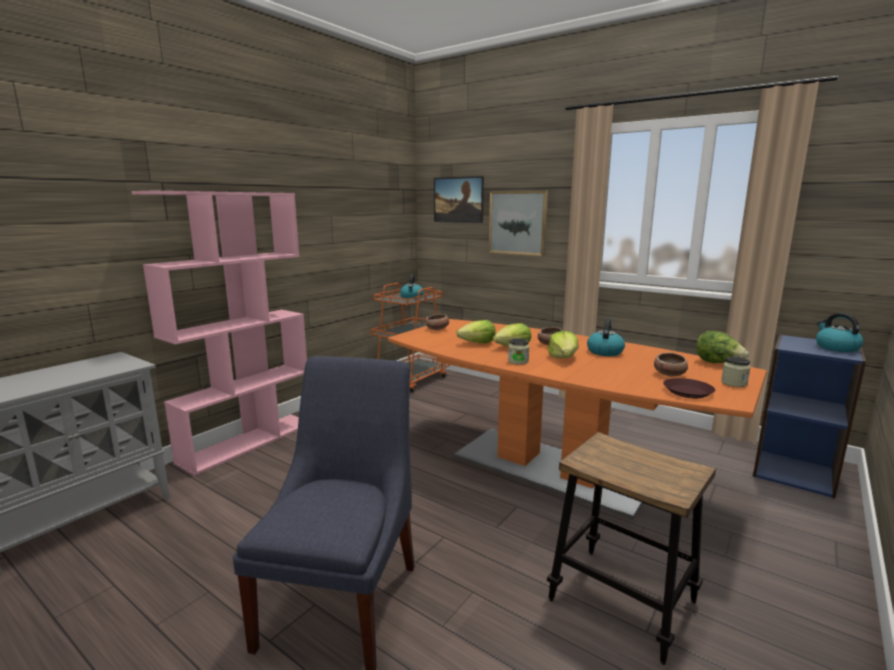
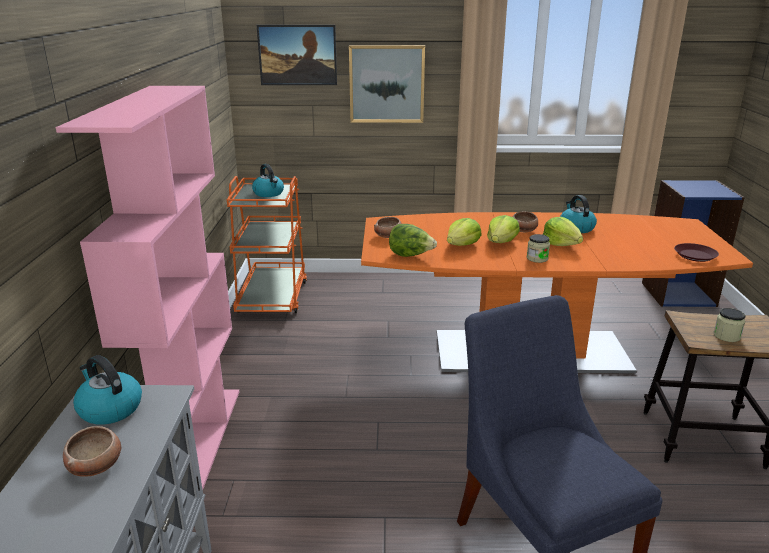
camera: 35 degrees left, 10 degrees up
bowl [654,353,688,376] -> bowl moved to [63,426,121,477]
lettuce [696,331,749,363] -> lettuce moved to [389,224,437,257]
jar [721,357,750,387] -> jar moved to [714,308,745,342]
kettle [816,313,863,352] -> kettle moved to [73,355,142,425]

